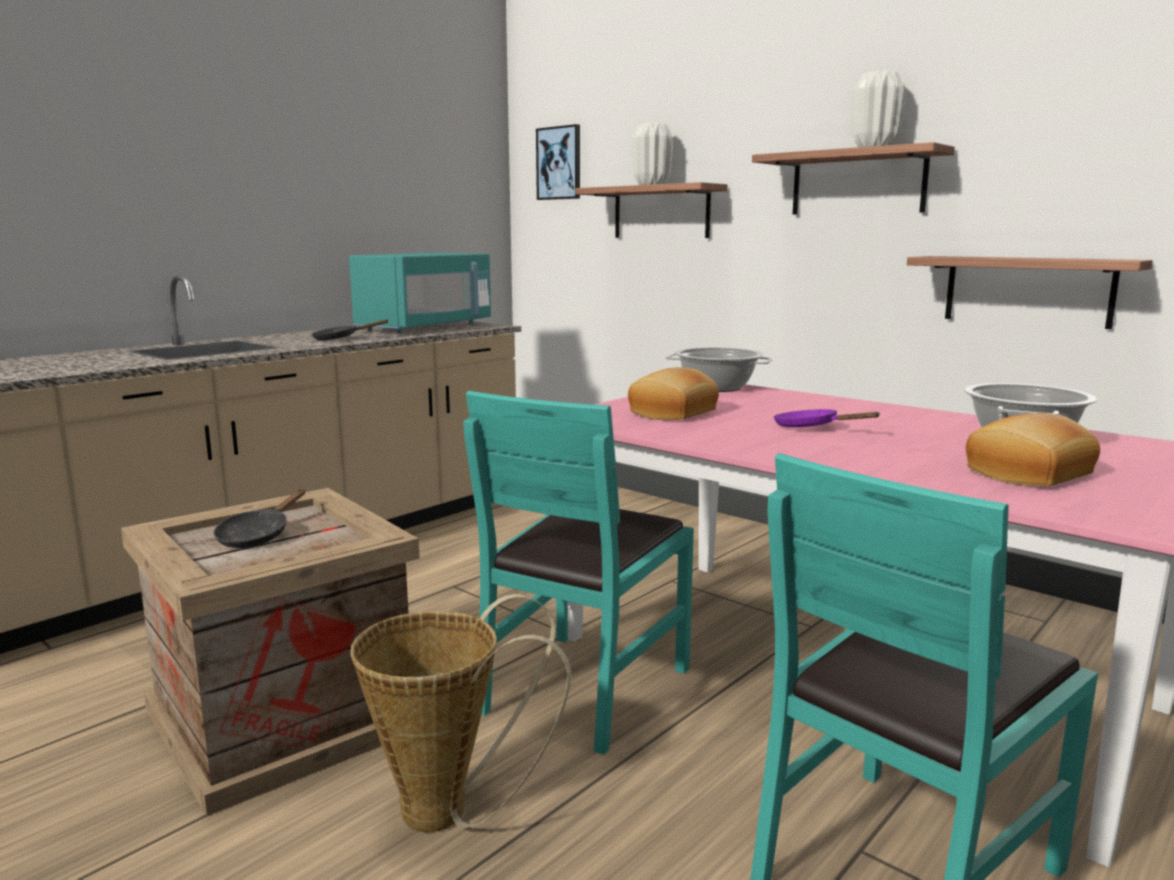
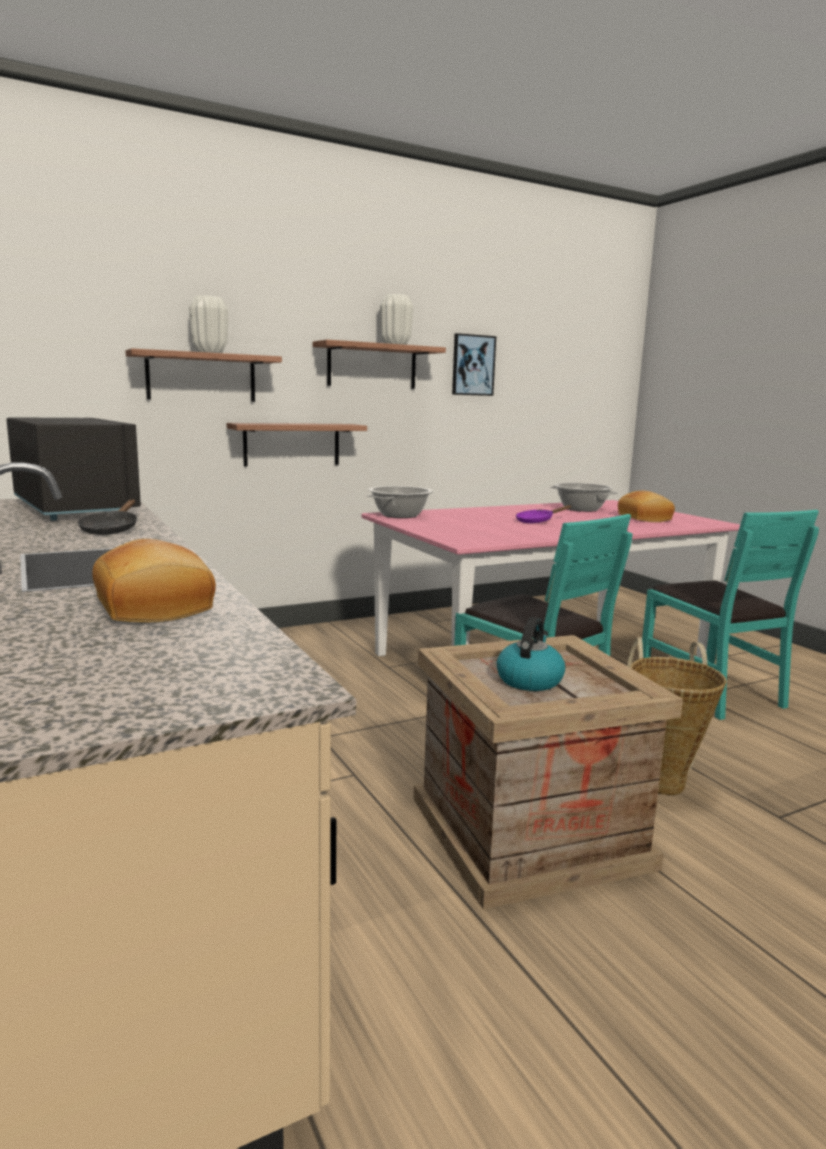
camera: 70 degrees left, 0 degrees up
black frying pan [213,489,305,548] -> kettle [496,617,565,691]
turquoise microwave [349,253,491,334] -> black microwave [6,417,141,521]
picture [536,124,580,200] -> picture moved to [452,333,496,396]
bread [628,367,719,420] -> bread moved to [92,539,216,622]
shelf [907,256,1153,329] -> shelf moved to [227,423,367,466]

